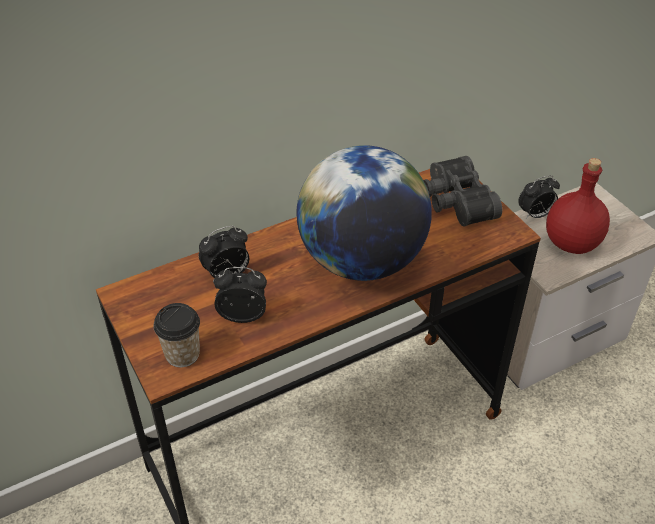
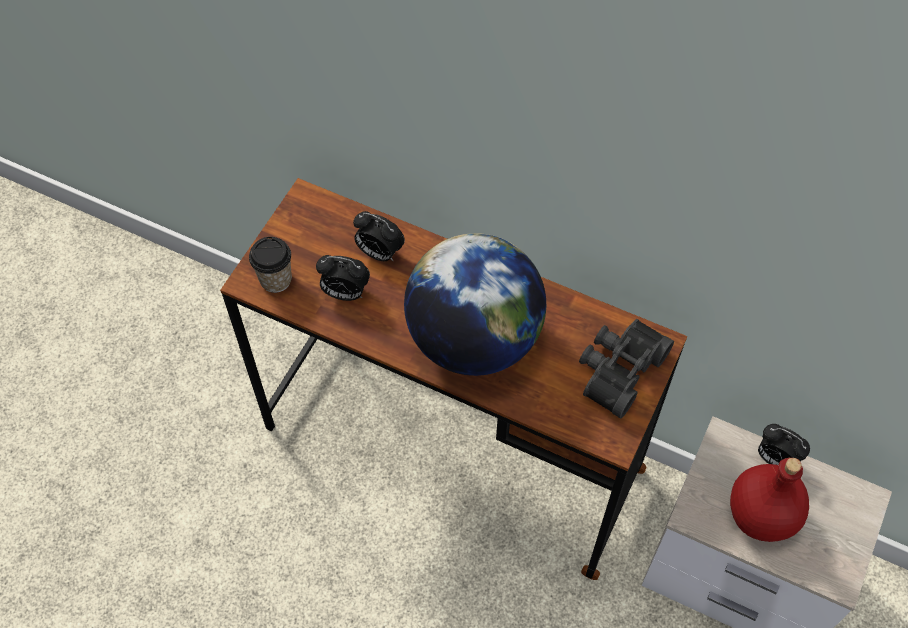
camera: 55 degrees right, 15 degrees up
alarm clock [214,267,267,323] -> alarm clock turned 135 degrees clockwise [316,255,370,301]

